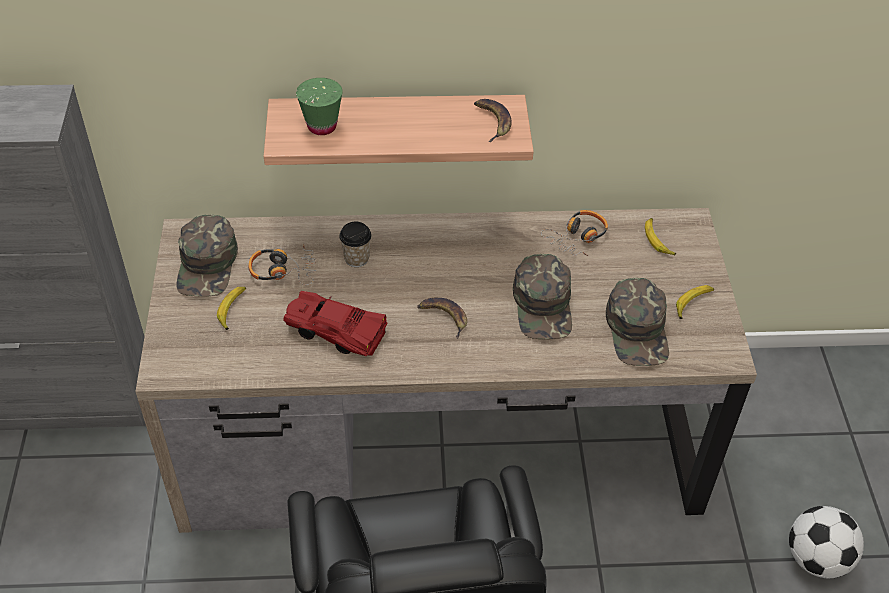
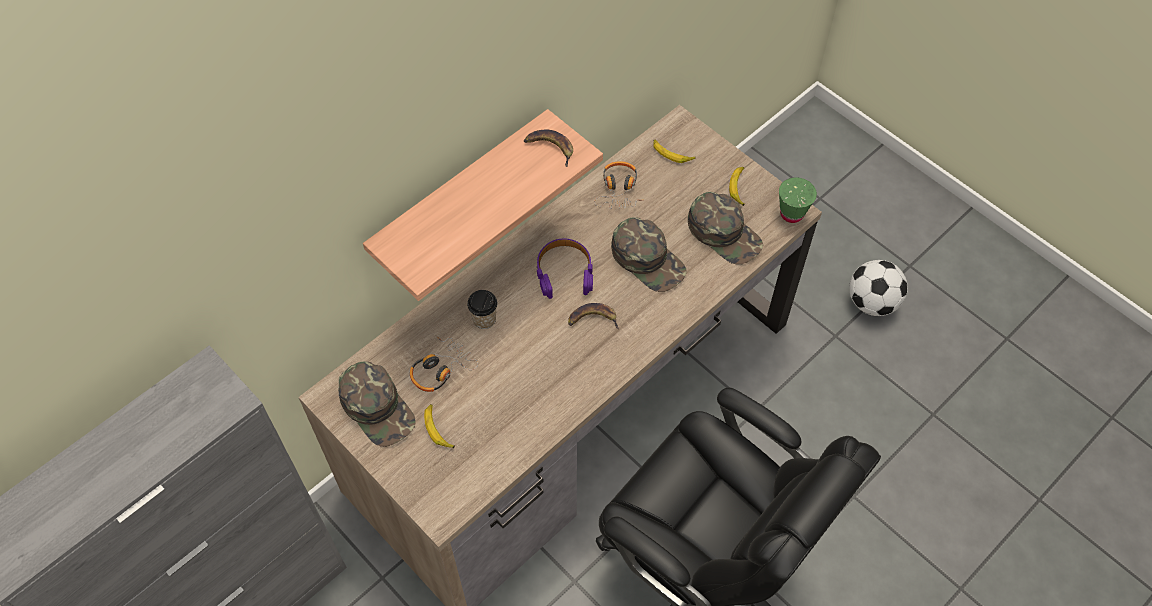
camera: 40 degrees left, 10 degrees up
red toy car [283,291,387,356] -> none
green cup [296,78,343,135] -> green cup moved to [779,178,817,223]
none -> purple headphones [537,238,593,299]

